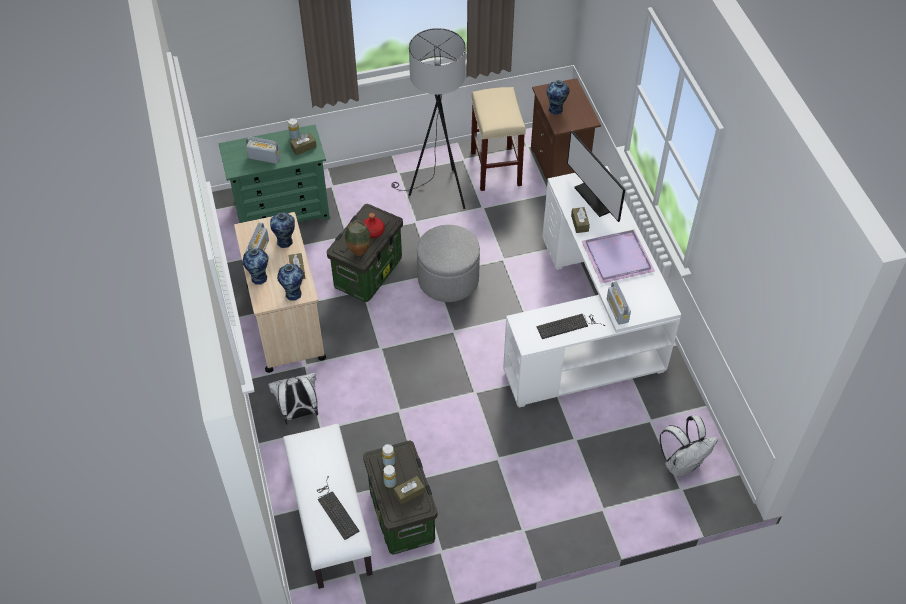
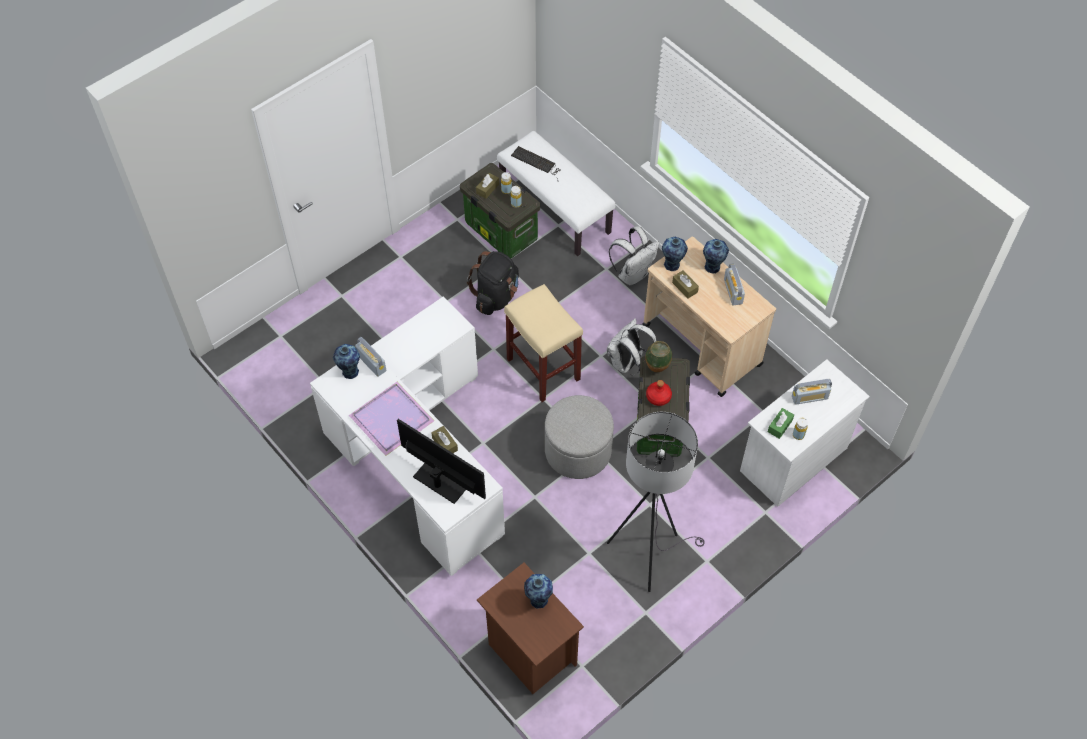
camera: 155 degrees right, 5 degrees up
green dresser [218,125,330,223] -> white dresser [740,359,870,507]
vase [270,212,295,248] -> vase moved to [333,344,360,379]
brown tissue box [290,133,317,155] -> green tissue box [768,408,794,439]
beige stool [471,87,526,191] -> beige stool moved to [504,284,583,402]
keyboard [537,314,605,339] -> none
white backpack [660,415,718,477] -> white backpack moved to [607,318,656,375]
none -> black backpack [467,251,519,315]

